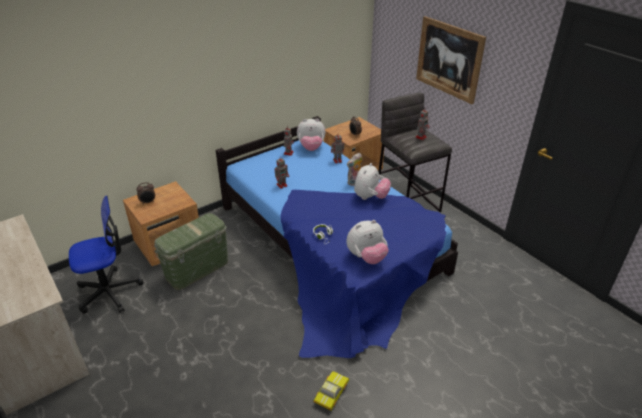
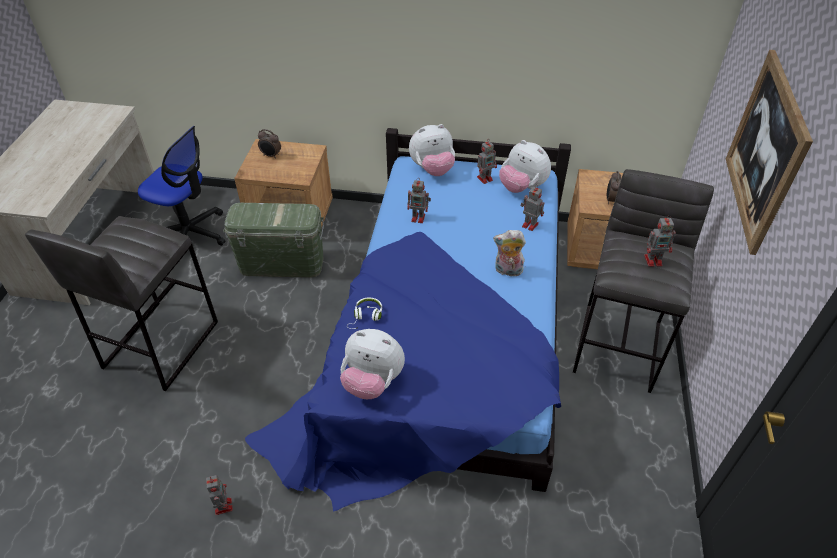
camera: 45 degrees right, 10 degrees up
toy car [313,371,349,411] -> toy robot [206,475,233,515]
plush toy [354,163,391,200] -> plush toy moved to [409,124,455,176]
none -> grey stool [25,216,218,391]

